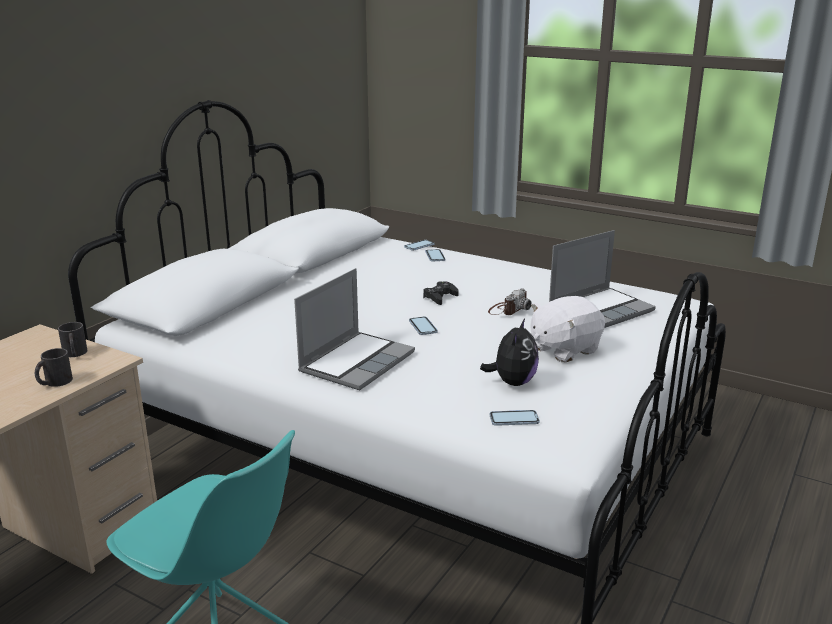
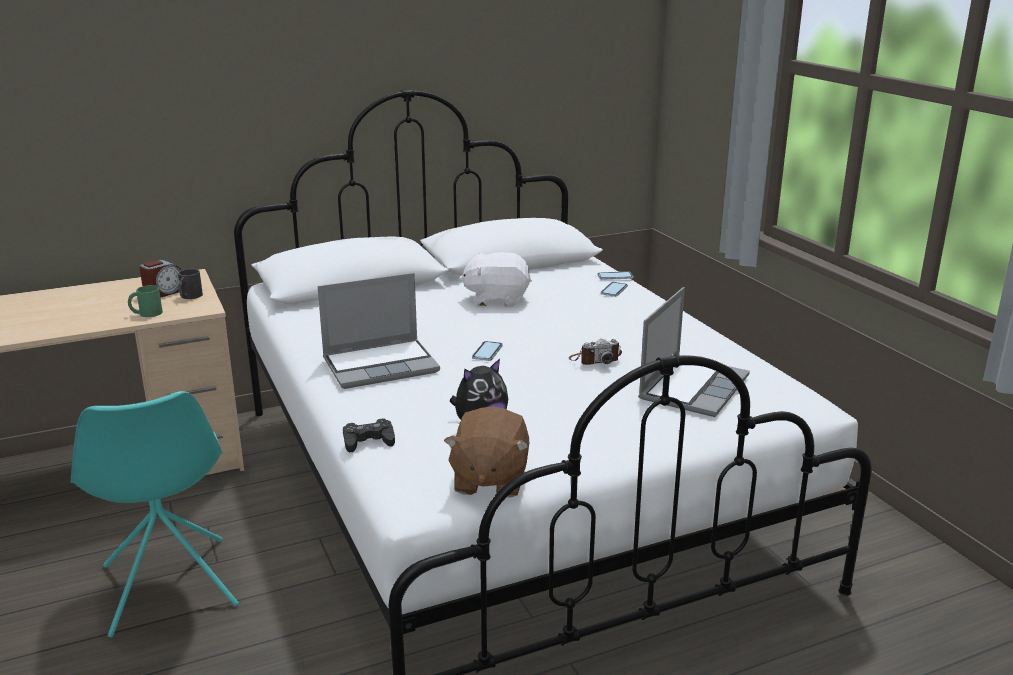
camera: 35 degrees right, 0 degrees up
black mug [35,348,73,387] -> green mug [128,285,163,317]
black game controller [423,281,459,305] -> black game controller moved to [343,418,395,452]
phone [490,410,540,426] -> none
white plush toy [530,296,605,362] -> white plush toy moved to [459,252,532,306]
laptop [549,230,656,328] -> laptop turned 60 degrees counterclockwise [638,287,750,417]
none -> alarm clock [139,260,182,298]
none -> brown plush toy [444,406,529,498]

